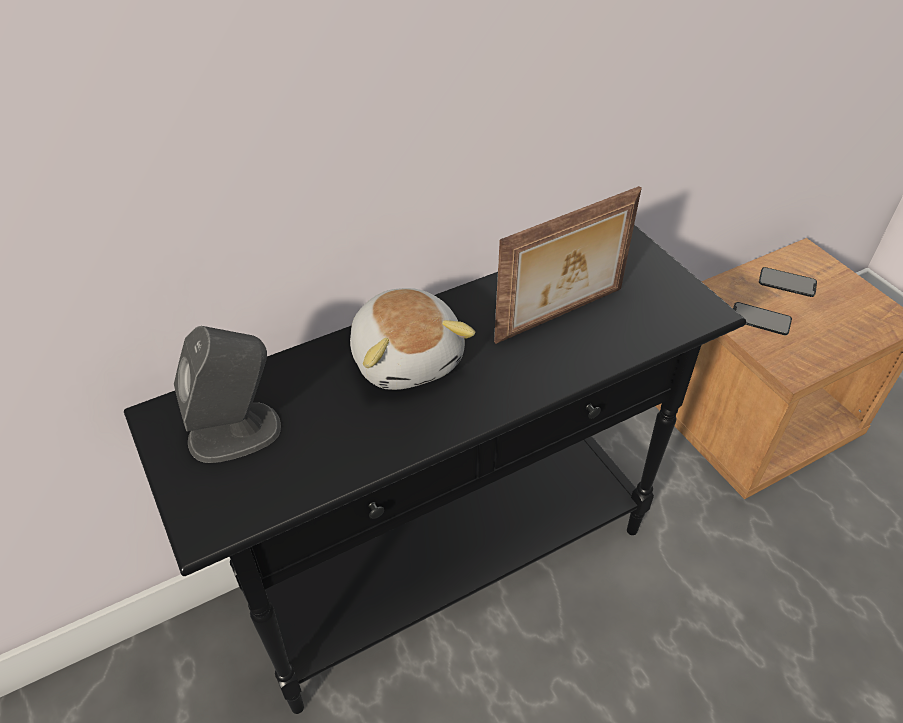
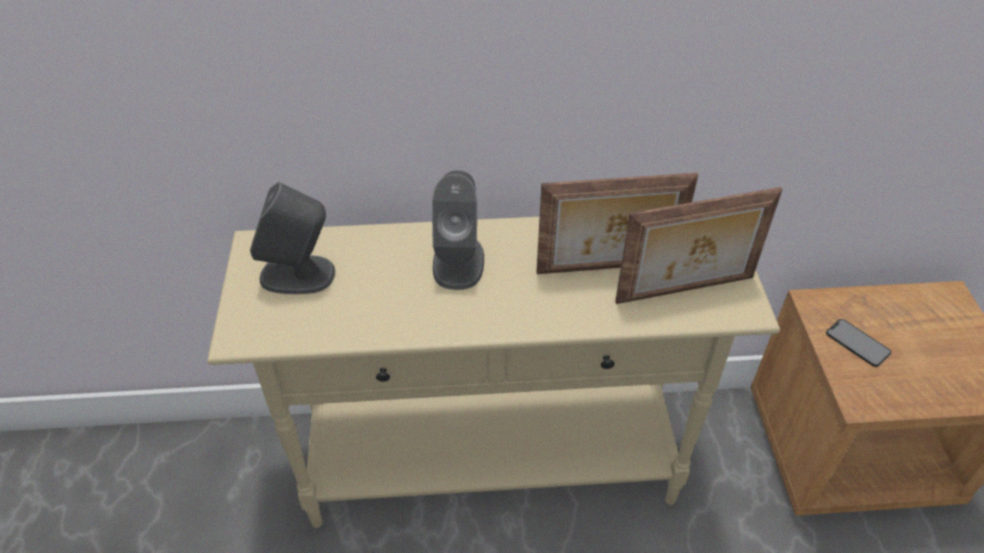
camera: 25 degrees right, 0 degrees up
black console table [124,224,746,714] -> beige console table [207,217,780,528]
plush toy [350,288,475,390] -> grey speaker [432,170,484,290]
phone [759,267,817,297] -> none
none -> picture frame [615,187,783,304]

